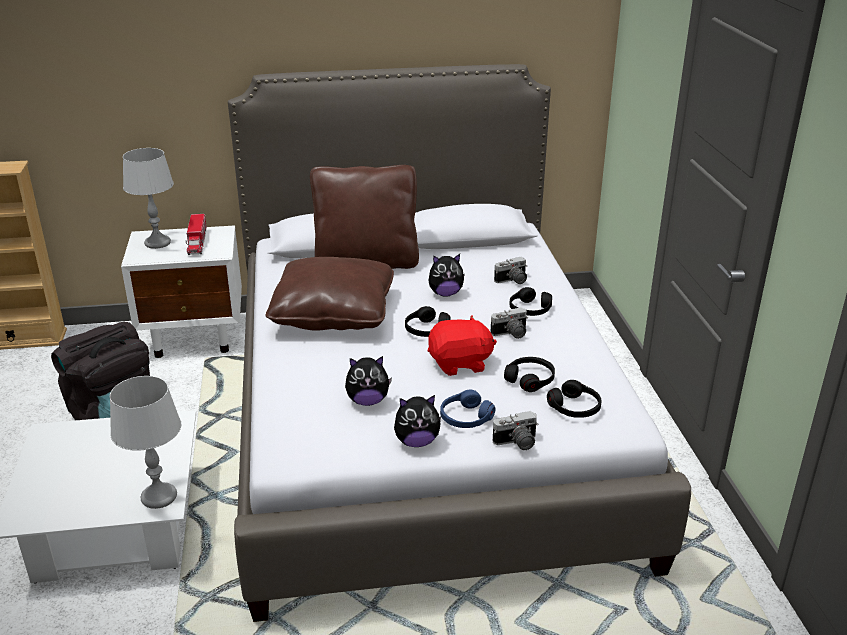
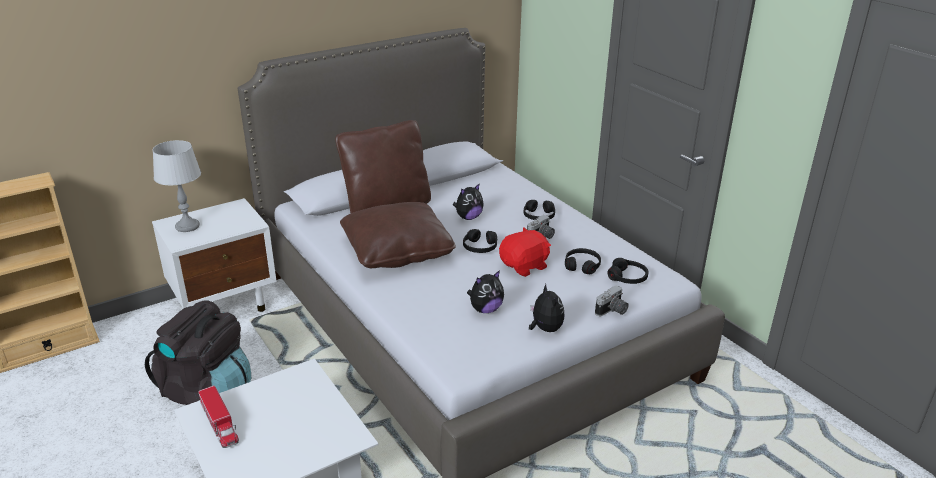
camera: 25 degrees left, 0 degrees up
grey table lamp [110,376,181,509] -> none
toy truck [185,214,207,255] -> toy truck moved to [199,386,239,448]
plush toy [394,395,442,447] -> plush toy turned 75 degrees counterclockwise [529,284,564,332]
blue headphones [440,390,495,428] -> none
camera [494,257,527,284] -> none

